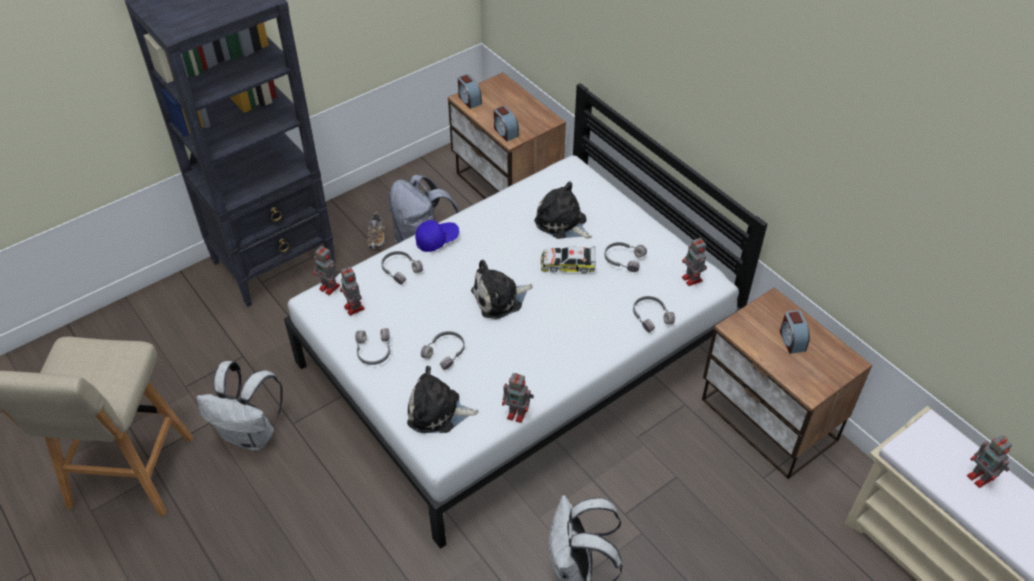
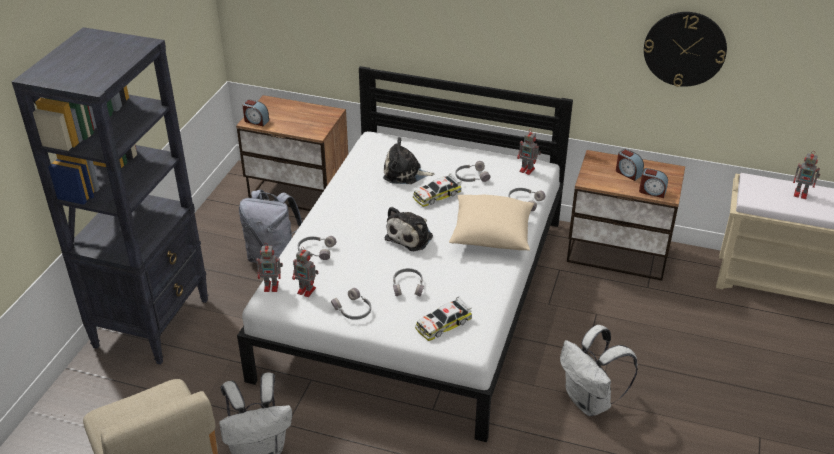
camera: 35 degrees left, 10 degrees down
shoe [367,212,385,249] -> none
plush toy [407,366,479,433] -> toy car [415,296,472,341]
blue cap [415,220,459,252] -> none
alarm clock [494,106,519,141] -> alarm clock moved to [639,168,668,198]
toy robot [502,373,534,423] -> none
none -> beige pillow [449,195,534,251]
none -> wall clock [644,12,727,87]

